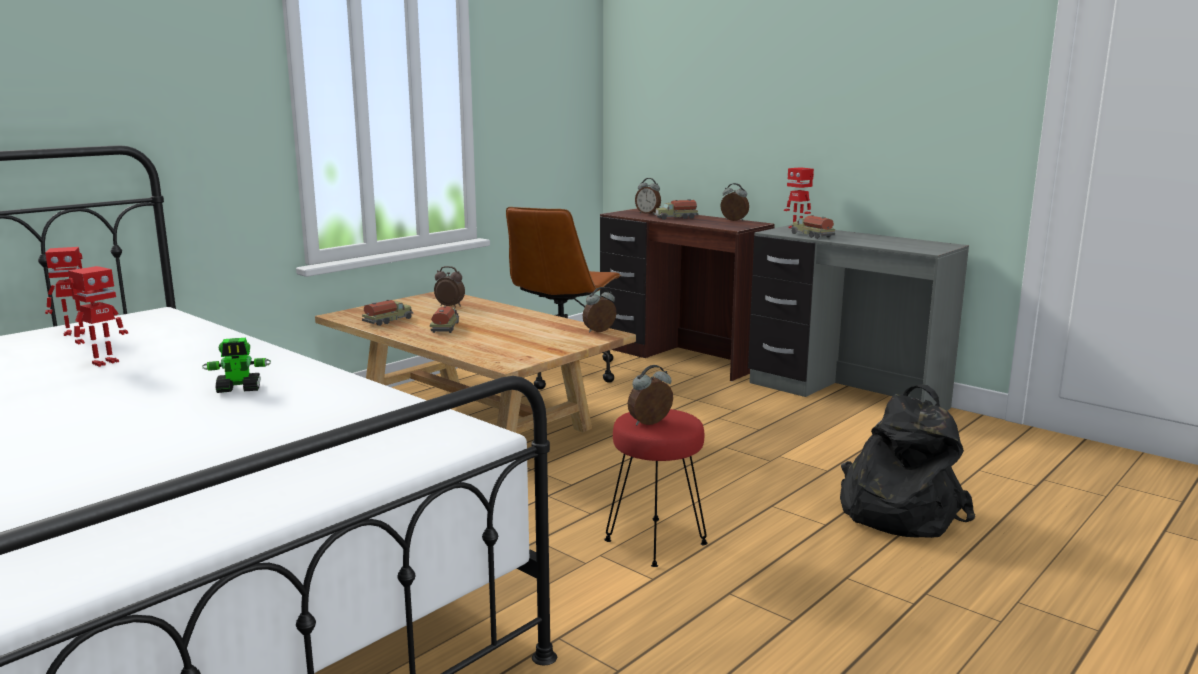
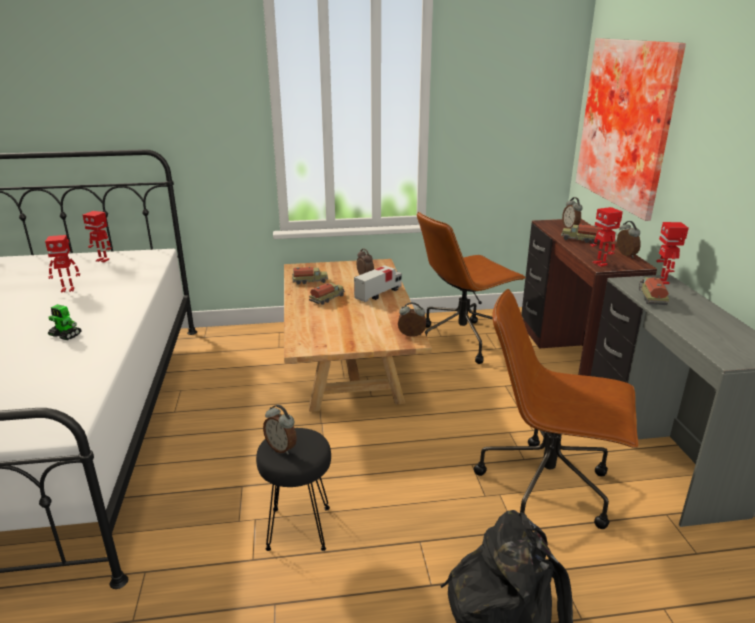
camera: 40 degrees right, 10 degrees up
red stool [604,409,708,567] -> black stool [256,428,331,551]
alarm clock [628,365,673,425] -> alarm clock turned 150 degrees counterclockwise [263,405,297,455]
none -> toy truck [354,265,402,302]
none -> brown office chair [474,289,638,529]
none -> picture [576,38,686,221]
none -> toy robot [590,207,623,267]

